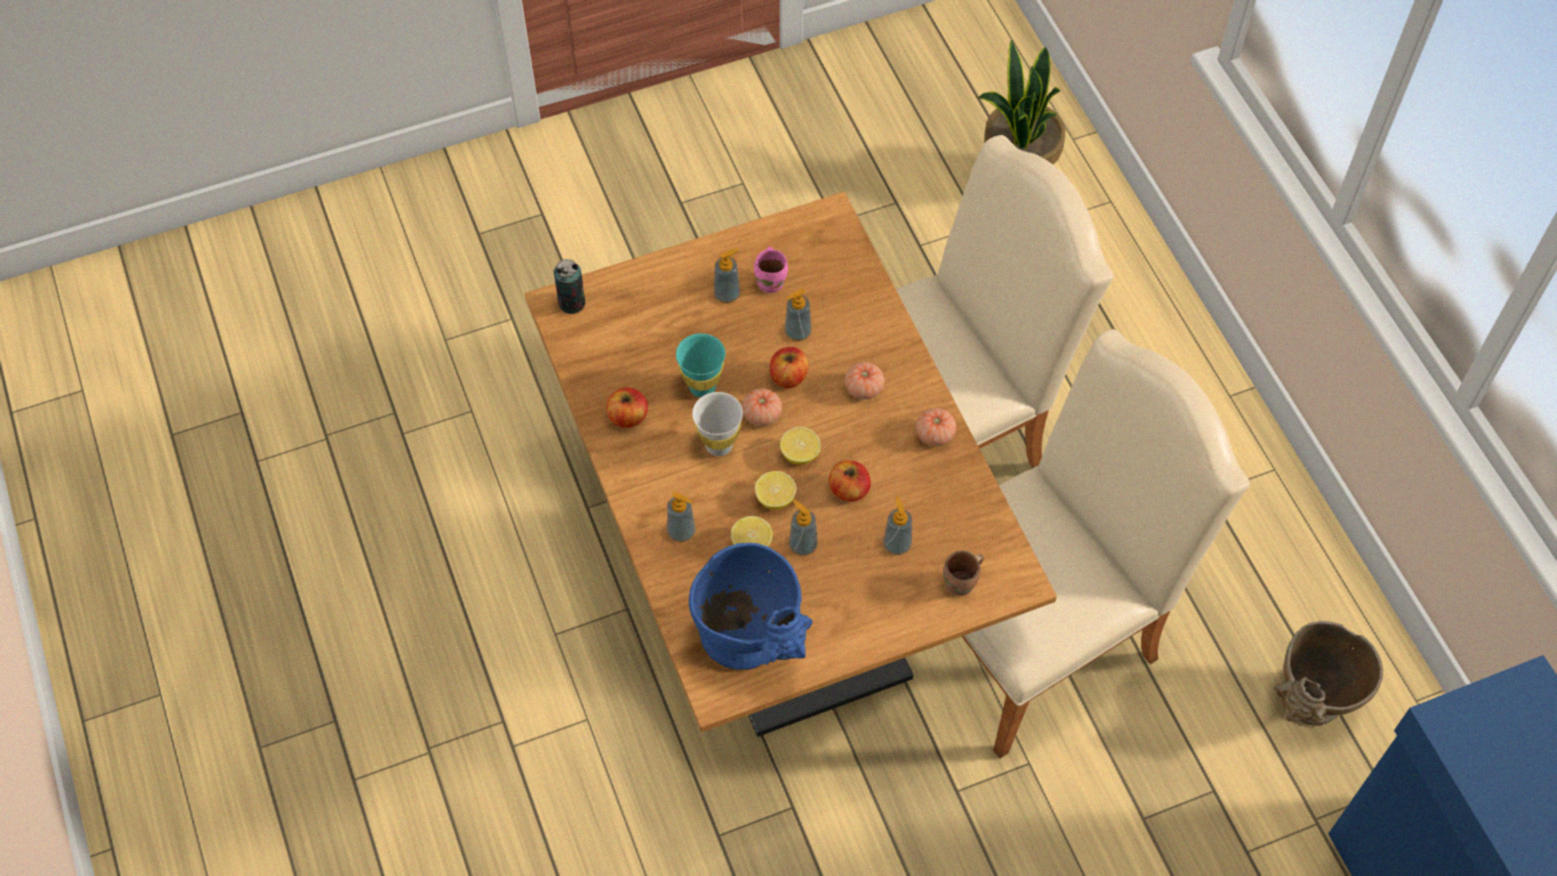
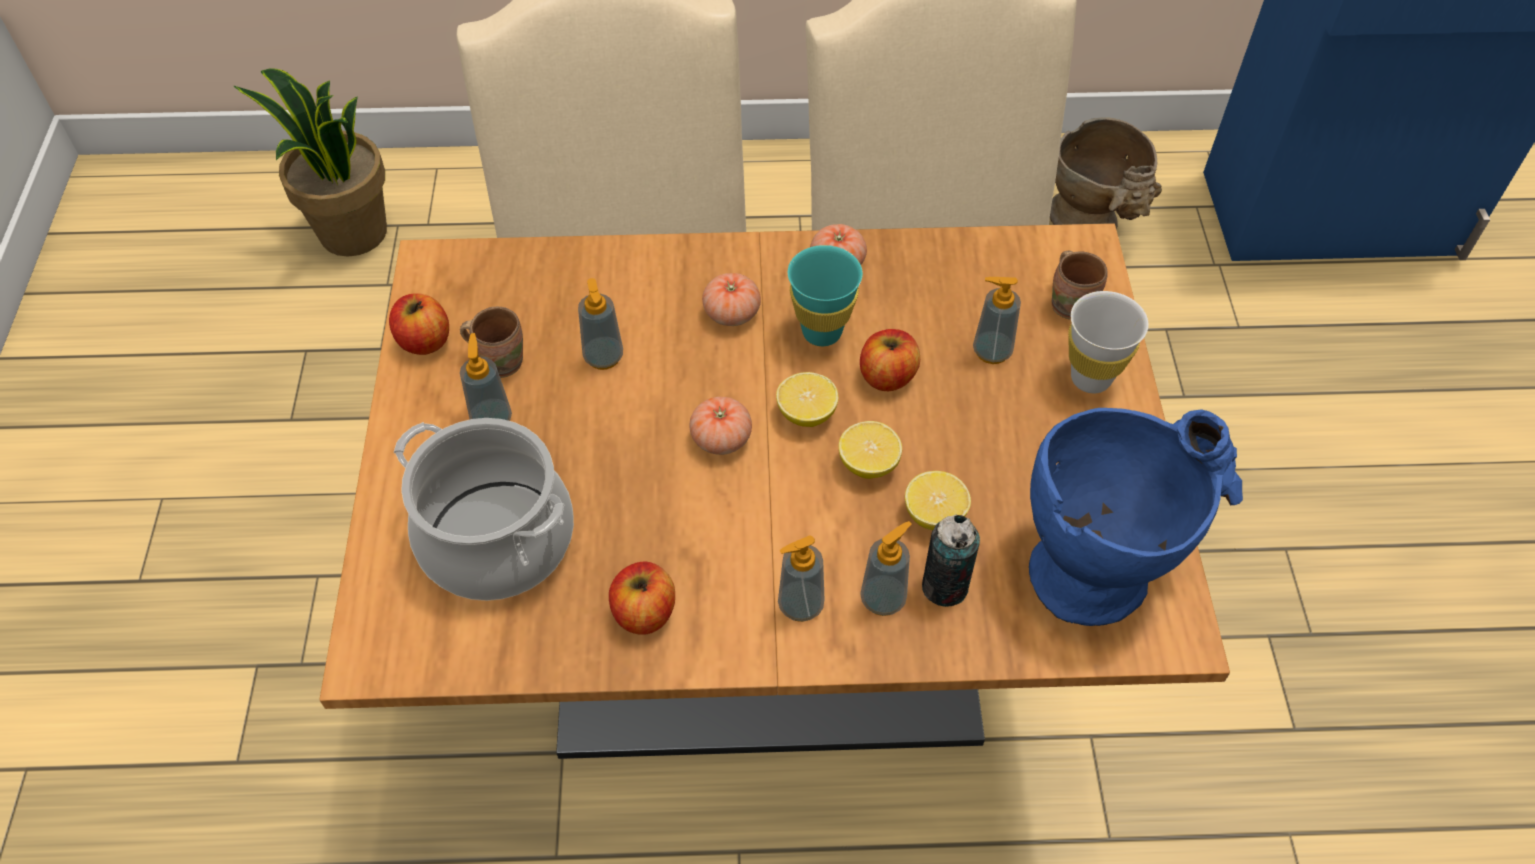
camera: 70 degrees left, 5 degrees down
can [554,259,585,314] -> can moved to [922,515,980,607]
turquoise cup [676,333,725,397] -> turquoise cup moved to [788,245,863,346]
white cup [692,392,743,456] -> white cup moved to [1068,291,1149,393]
pink mug [754,247,788,293] -> brown mug [460,306,523,378]
apple [770,347,809,388] -> apple moved to [389,293,449,355]
soap dispenser [789,500,818,556] -> soap dispenser moved to [778,536,825,622]
none -> cooking pot [394,418,574,601]

